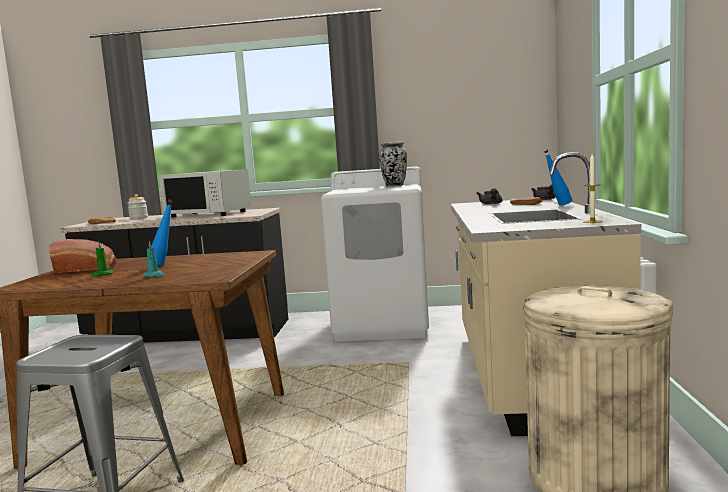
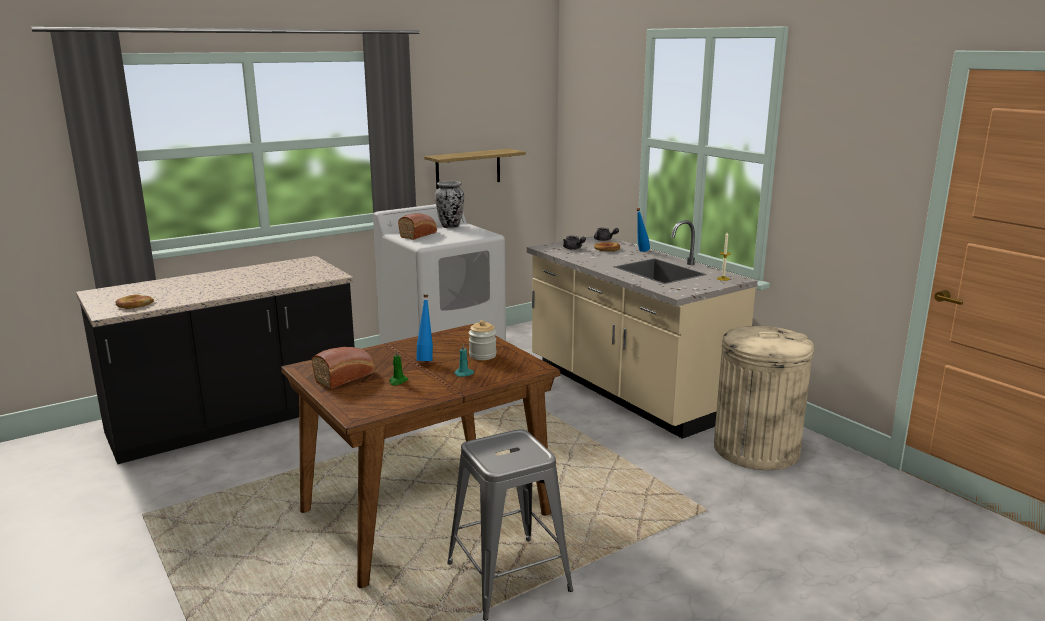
camera: 40 degrees left, 10 degrees up
jar [127,194,148,219] -> jar moved to [469,320,497,360]
white microwave [159,169,252,218] -> none
none -> bread [398,213,437,240]
none -> shelf [424,149,526,189]

